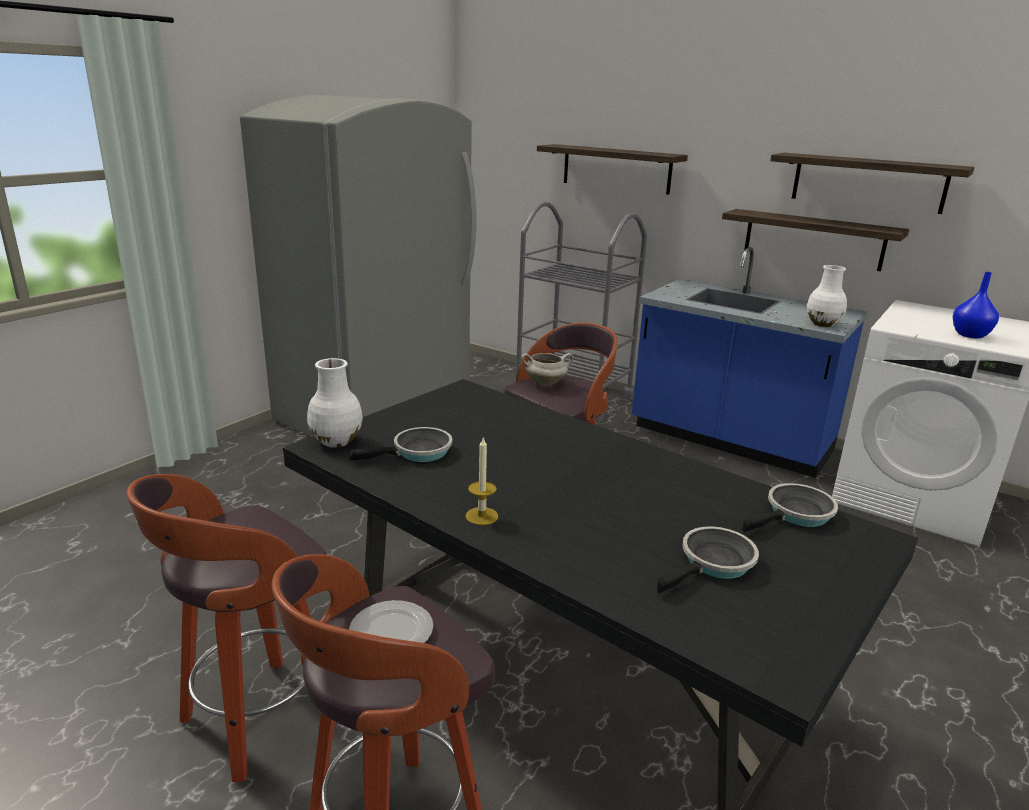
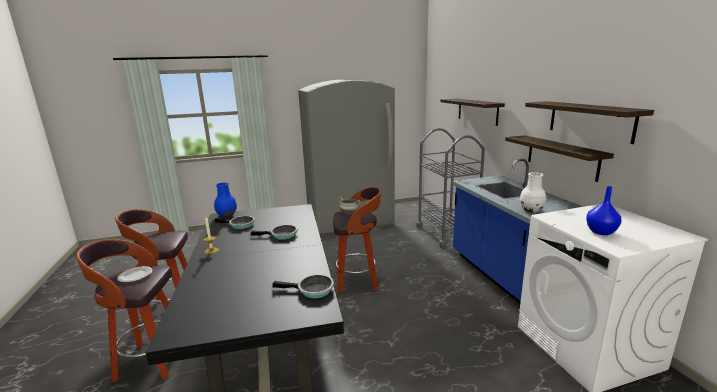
camera: 40 degrees right, 5 degrees down
white vase [307,358,363,448] -> blue vase [214,182,237,218]
frying pan [657,526,759,593] -> frying pan moved to [251,225,297,240]

